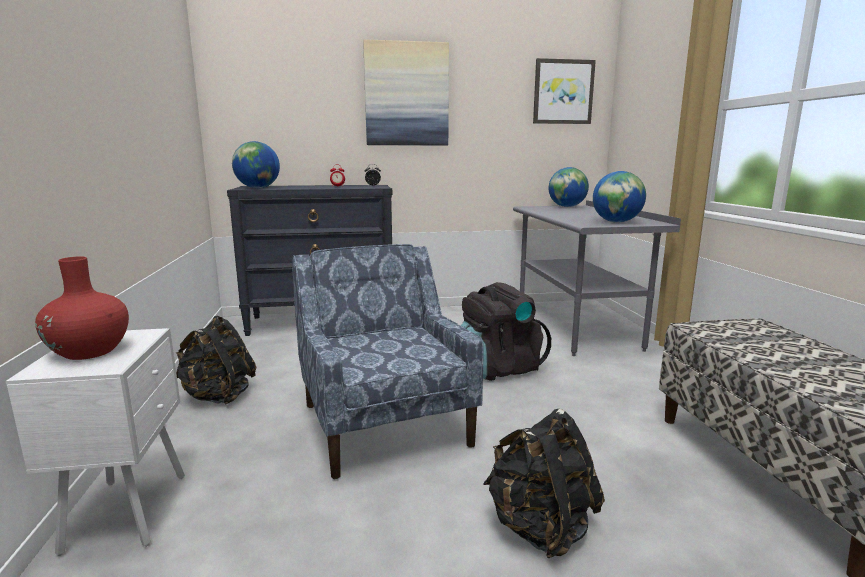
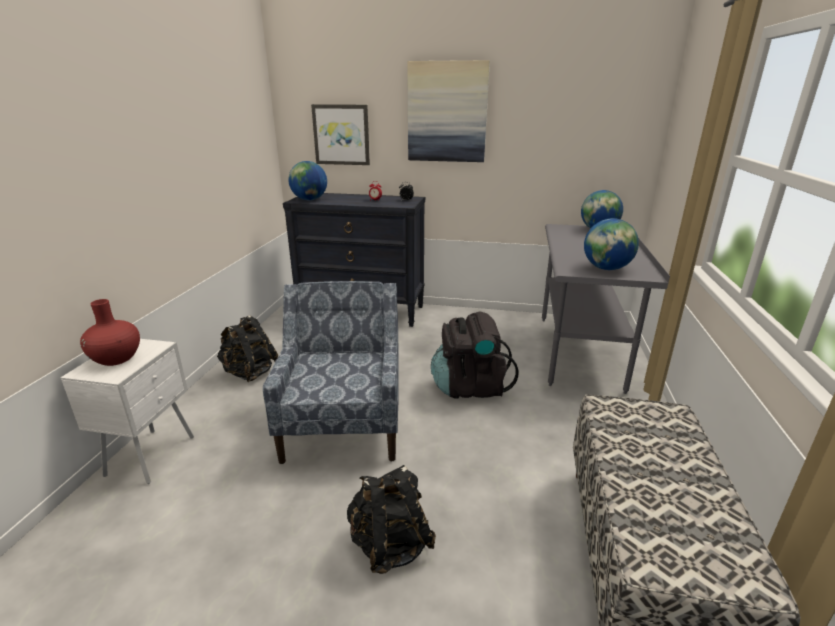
camera: 20 degrees right, 10 degrees up
picture [533,58,596,124] -> picture moved to [311,104,370,165]

